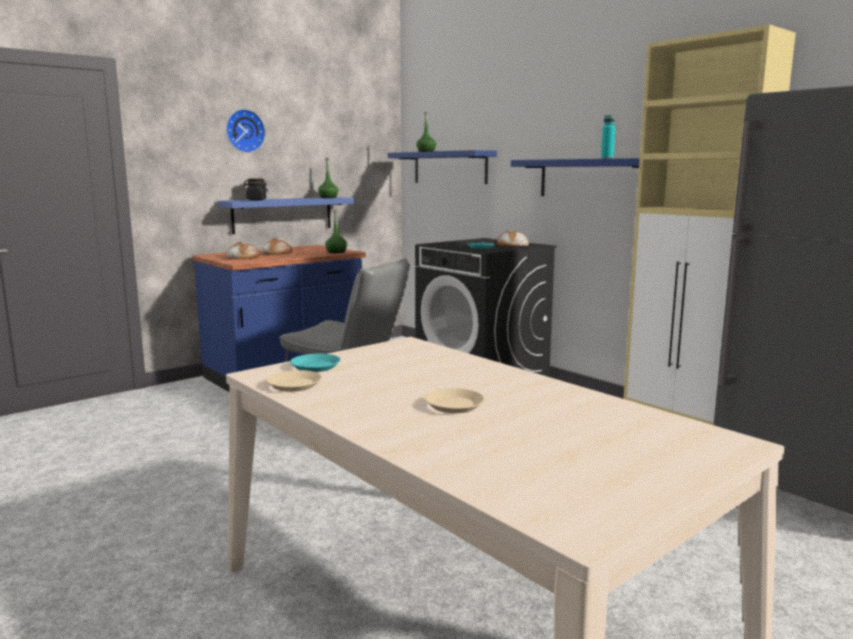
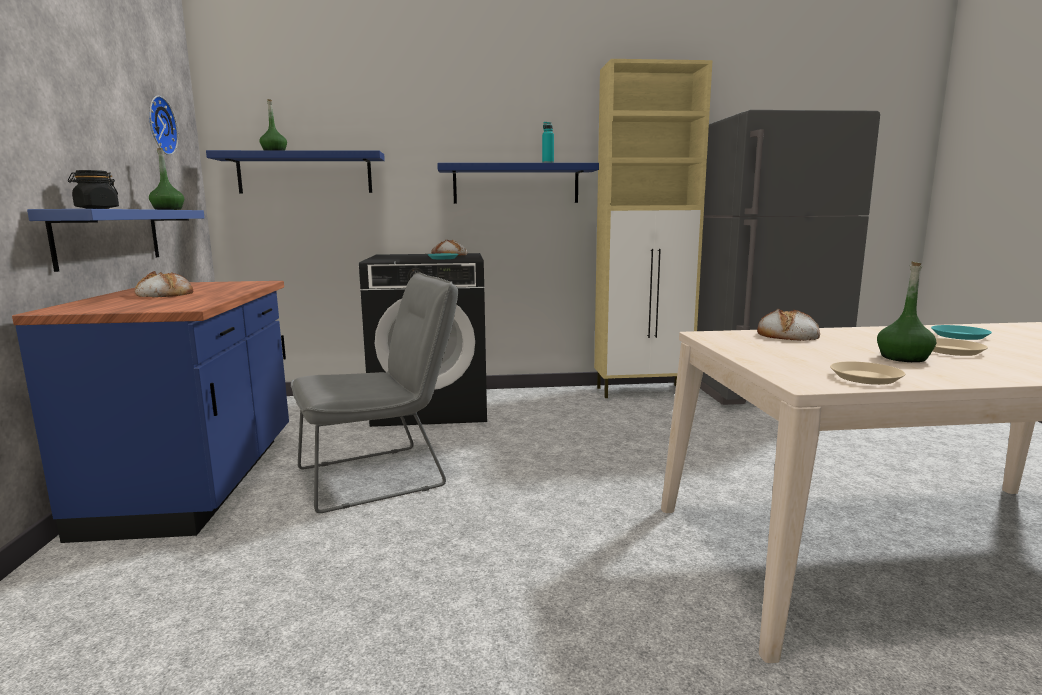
camera: 55 degrees left, 0 degrees up
wall clock [226,109,266,153] -> wall clock moved to [149,96,178,155]
bread [227,242,260,259] -> bread moved to [757,309,820,341]
turquoise plate [290,354,341,372] -> turquoise plate moved to [931,325,992,340]
green bottle [325,210,347,253] -> green bottle moved to [877,261,936,362]

